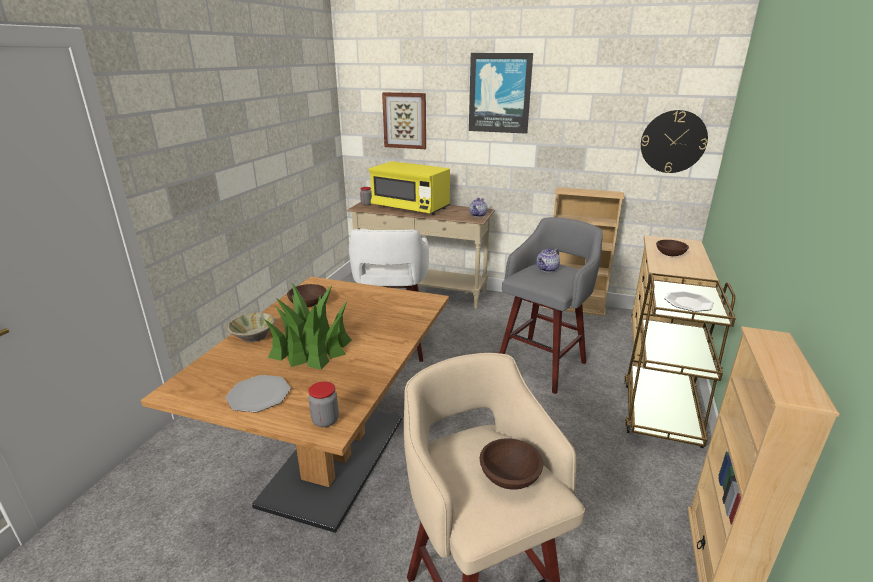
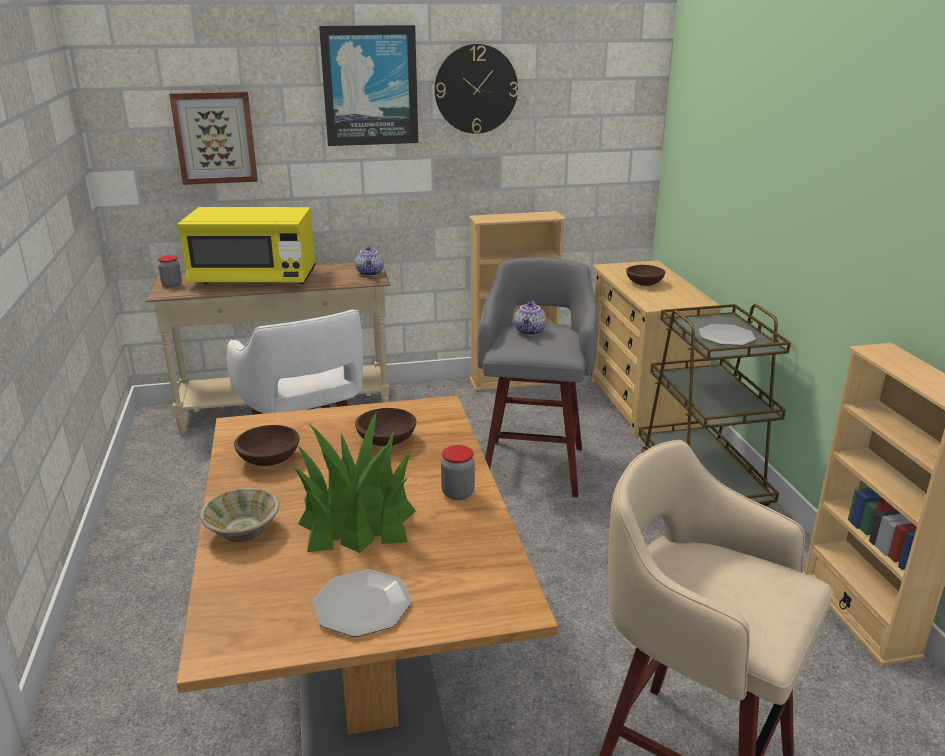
camera: 30 degrees left, 0 degrees up
jar [308,381,339,427] -> jar moved to [441,445,475,500]
brown bowl [480,438,543,490] -> brown bowl moved to [355,408,417,446]
wall clock [641,110,708,173] -> wall clock moved to [434,44,518,134]

